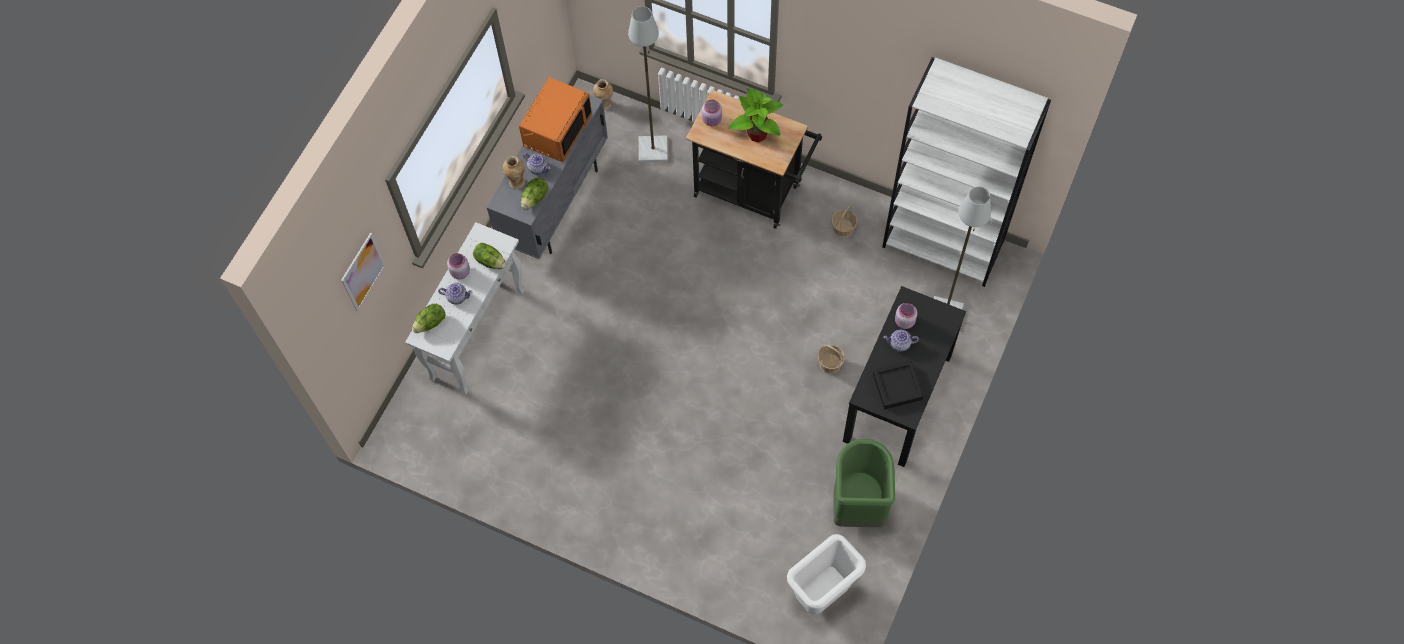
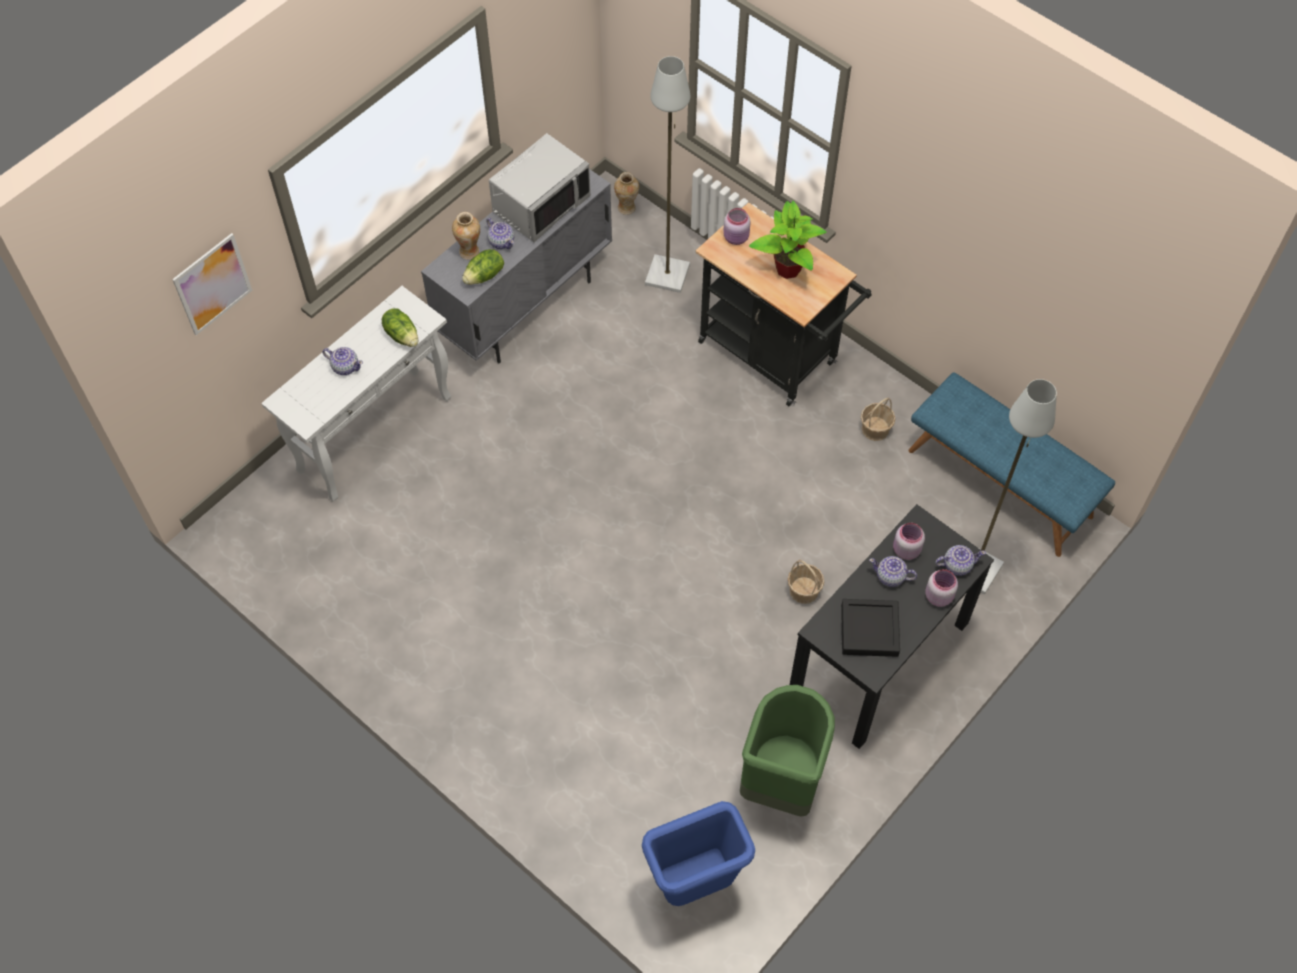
camera: 15 degrees right, 5 degrees down
lettuce [412,304,446,333] -> none
pink jar [447,253,470,279] -> pink jar moved to [925,569,958,607]
orange microwave [519,77,592,162] -> grey microwave [489,133,591,243]
white trash can [787,534,866,614] -> blue trash can [642,801,755,906]
white bookcase [882,57,1051,287] -> blue bench [909,373,1115,557]
none -> teapot [935,545,986,576]

